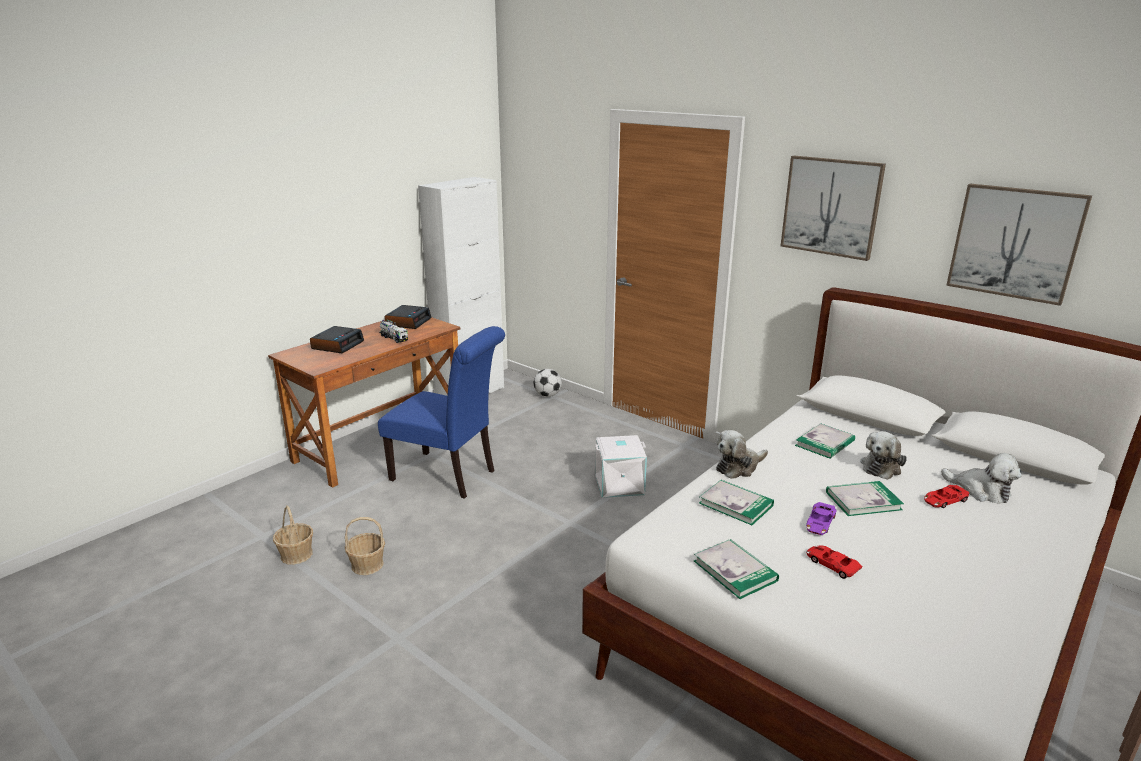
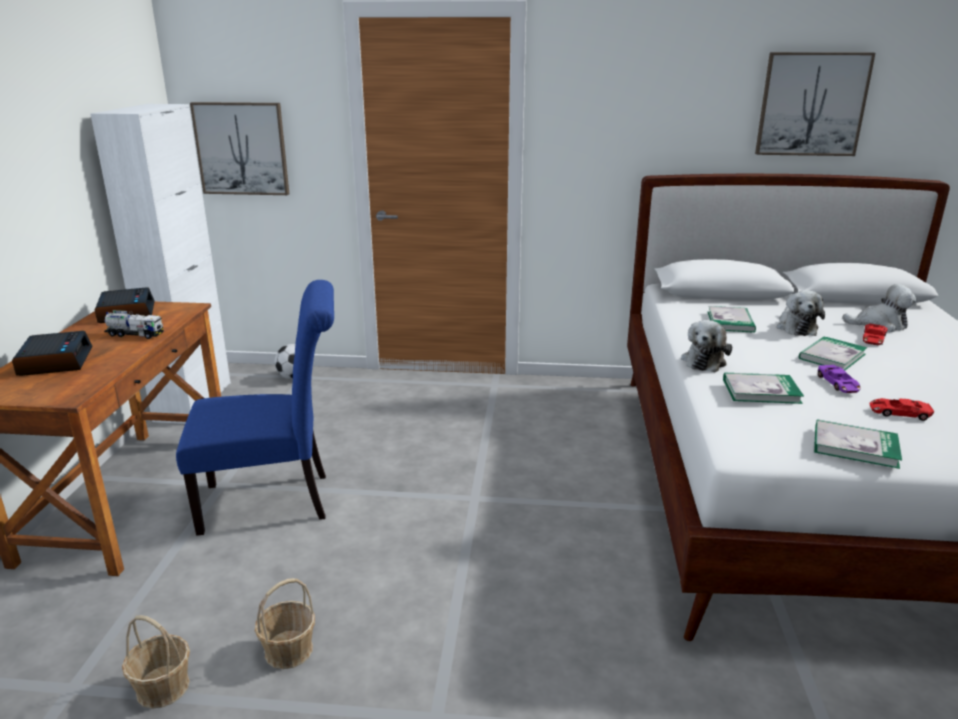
camera: 35 degrees left, 0 degrees up
white storage box [595,435,647,498] -> none
picture [781,156,886,261] -> picture moved to [190,102,289,195]

